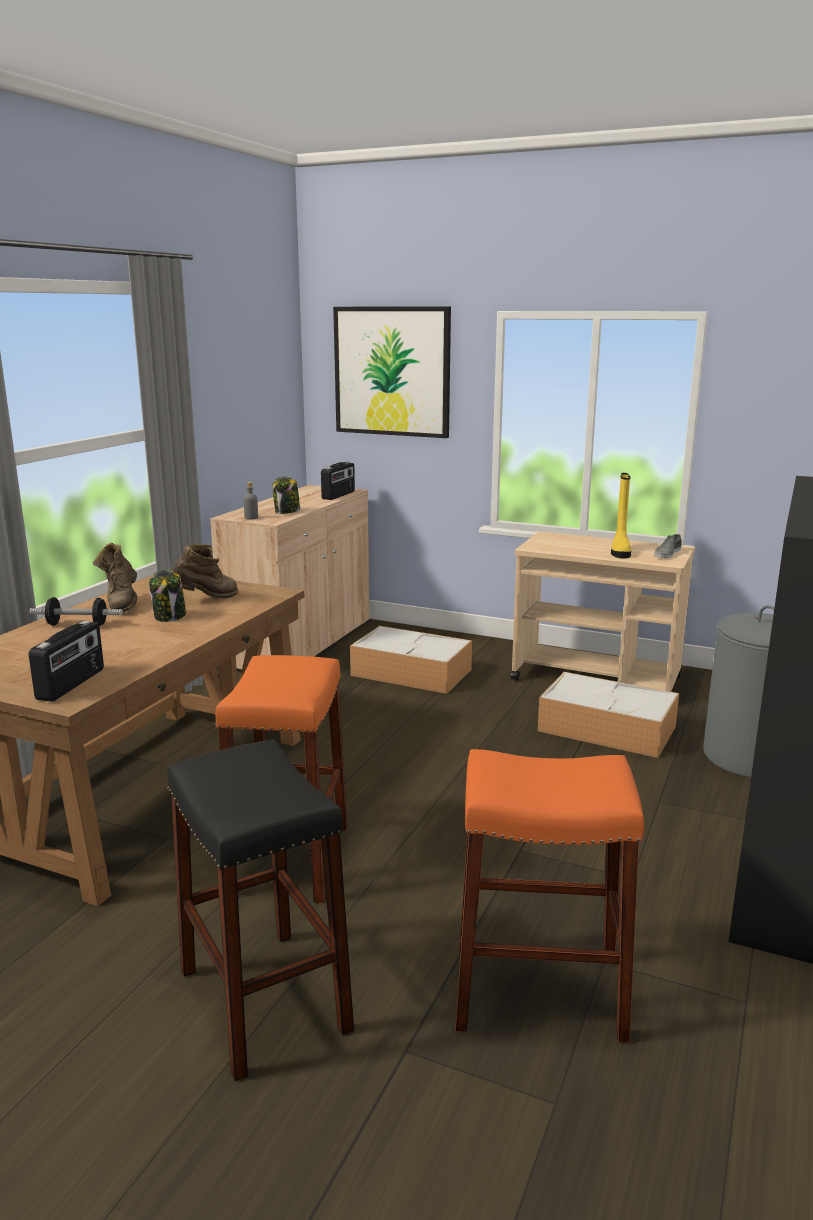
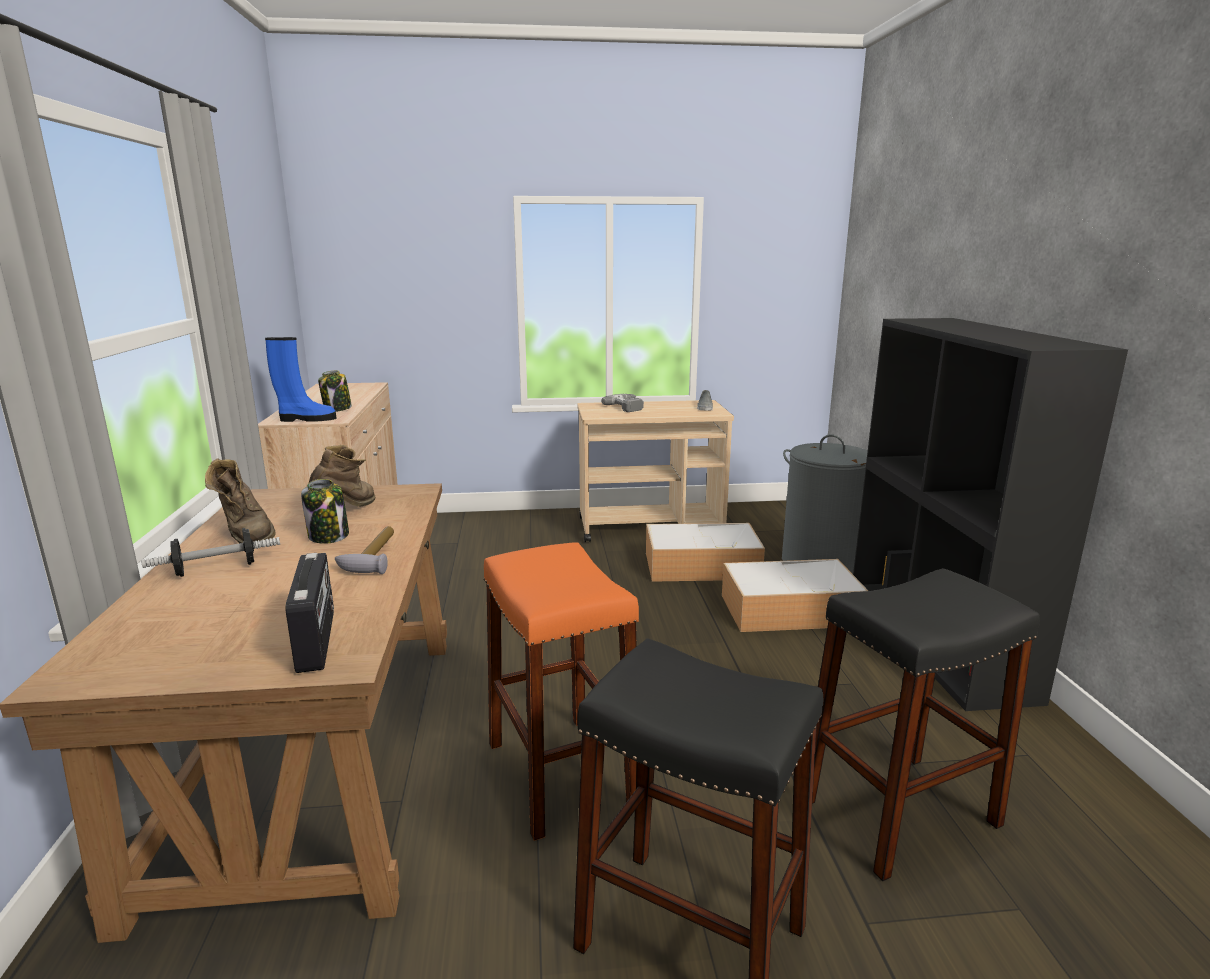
camera: 30 degrees left, 0 degrees up
grey bottle [244,482,258,520] -> blue boot [265,337,336,422]
radio [321,462,355,500] -> none
picture [333,307,451,438] -> none
storage box [350,626,472,694] -> storage box moved to [722,559,868,632]
orange stool [455,749,644,1043] -> black stool [812,568,1040,881]
yellow boot [611,473,631,558] -> none
none -> hammer [335,526,394,574]
none -> power drill [601,394,644,412]

